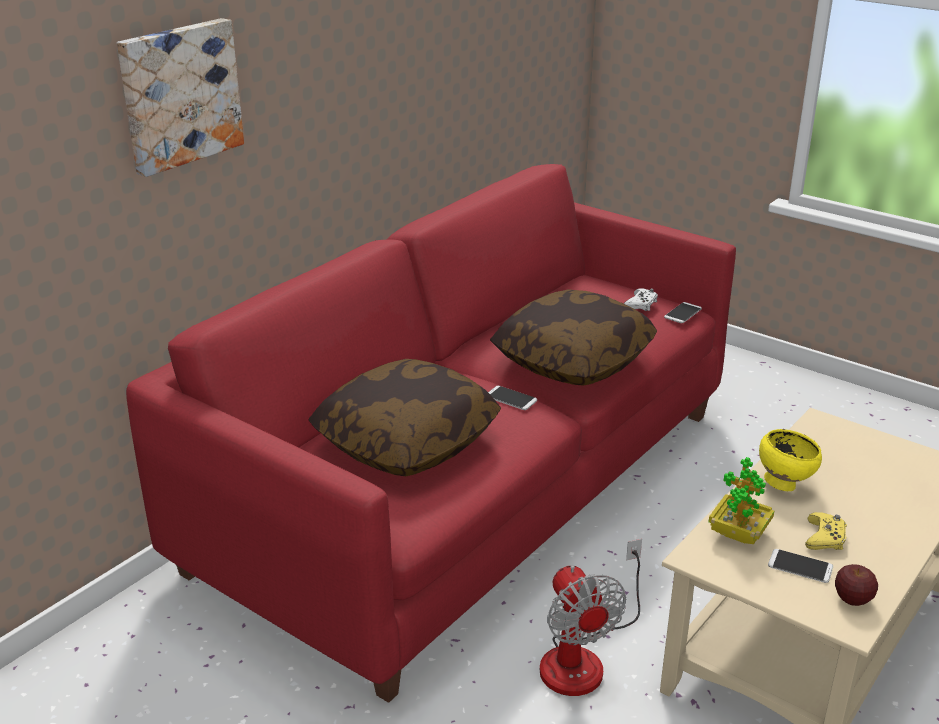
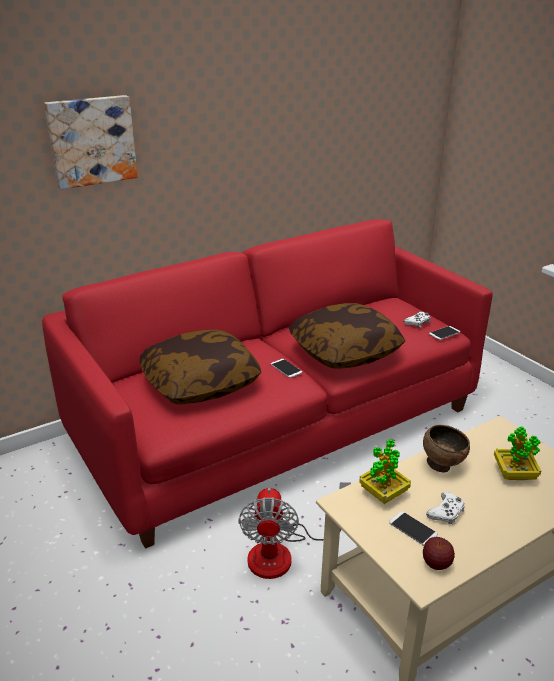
camera: 20 degrees right, 0 degrees up
yellow bowl [759,429,822,491] -> brown bowl [423,425,470,473]
yellow game controller [805,512,847,550] -> white game controller [426,492,465,524]
none -> potted plant [494,426,541,480]

